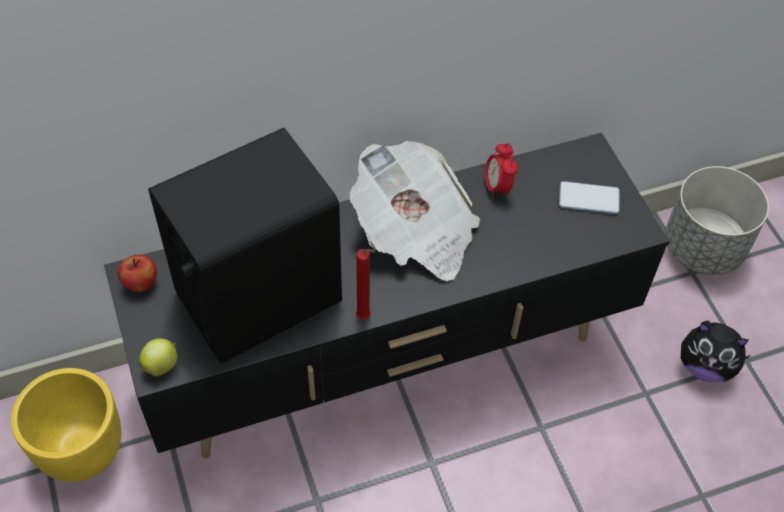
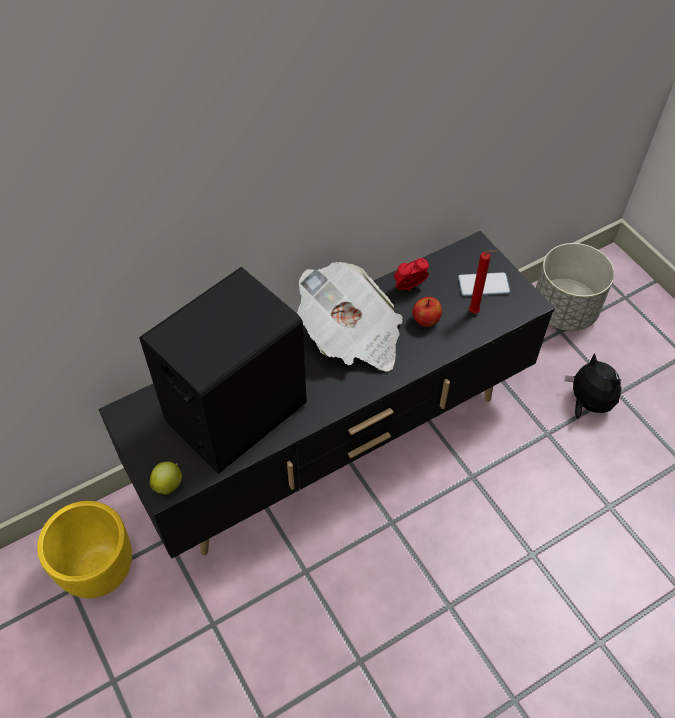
camera: 10 degrees left, 0 degrees up
apple [118,255,157,292] -> apple moved to [412,297,442,327]
red candle [356,249,376,320] -> red candle moved to [469,250,497,314]
alarm clock [485,143,518,200] -> alarm clock turned 90 degrees clockwise [394,258,429,291]
plush toy [681,321,751,383] -> plush toy turned 135 degrees counterclockwise [564,353,622,419]

